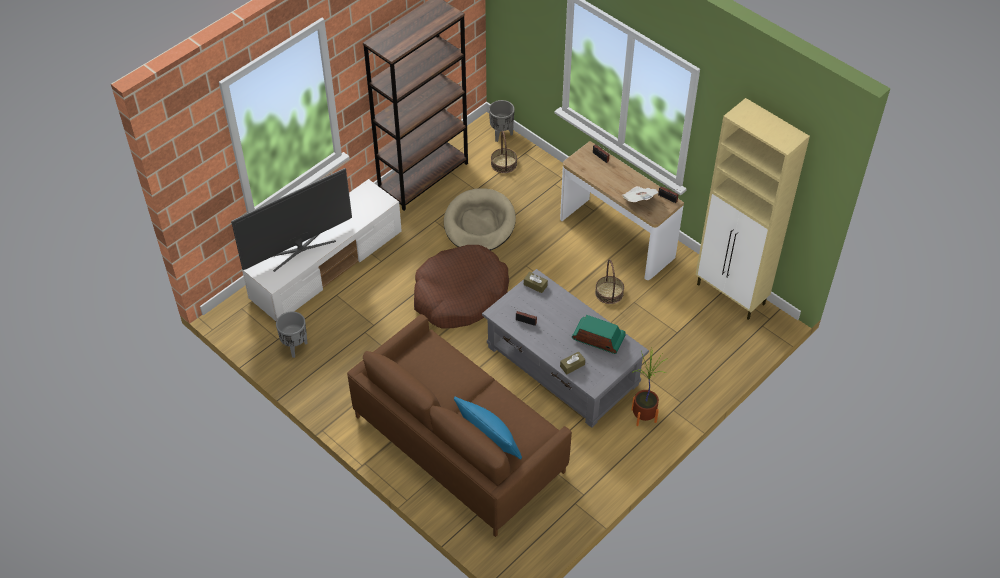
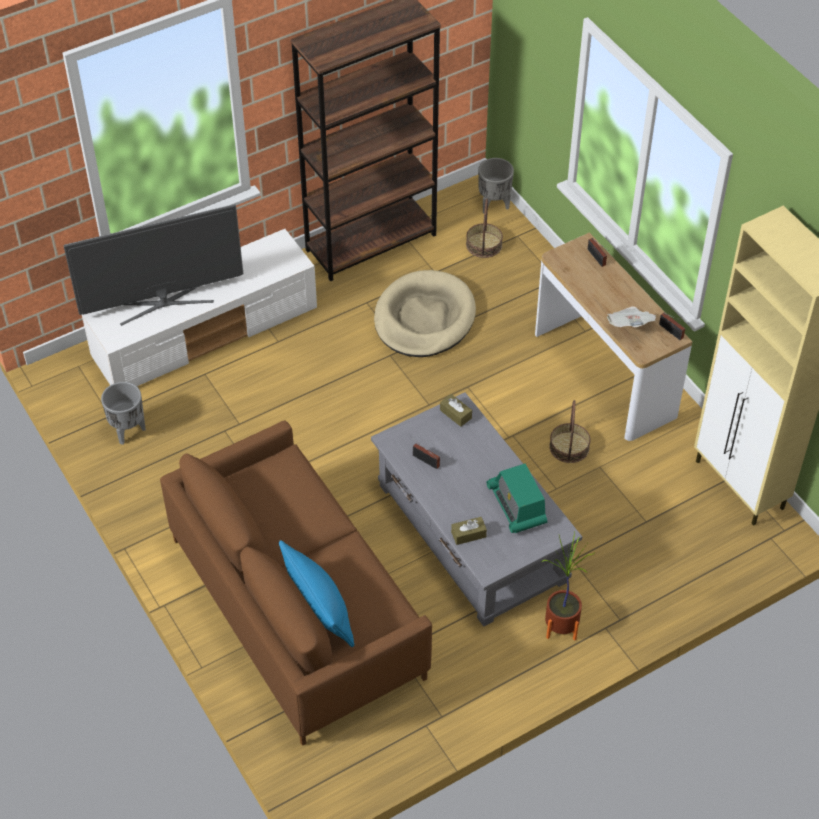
camera: 15 degrees right, 0 degrees up
brown dog bed [414,245,509,329] -> none
radio [572,315,626,354] -> radio turned 150 degrees counterclockwise [486,464,547,533]

